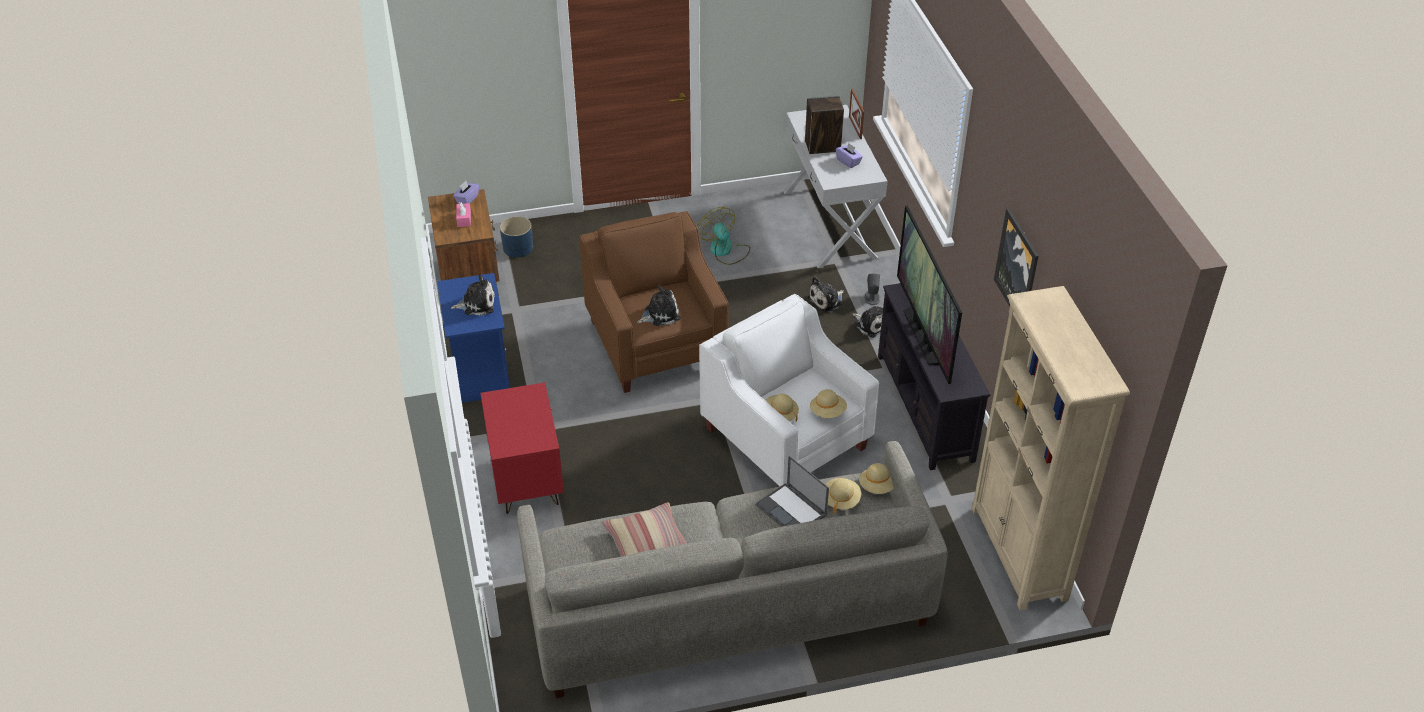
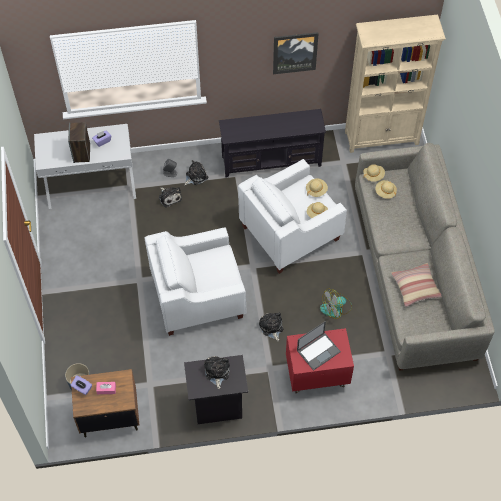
camera: 85 degrees left, 15 degrees up
blue nightstand [437,273,510,403] -> black nightstand [184,355,248,424]
brown armchair [579,211,729,393] -> white armchair [144,227,247,336]
plush toy [637,285,681,326] -> plush toy moved to [259,312,283,342]
fan [697,207,750,265] -> fan moved to [320,289,352,319]
laptop [756,456,829,527] -> laptop moved to [297,321,341,371]
picture frame [849,89,864,139] -> none
television [897,206,962,384] -> none

